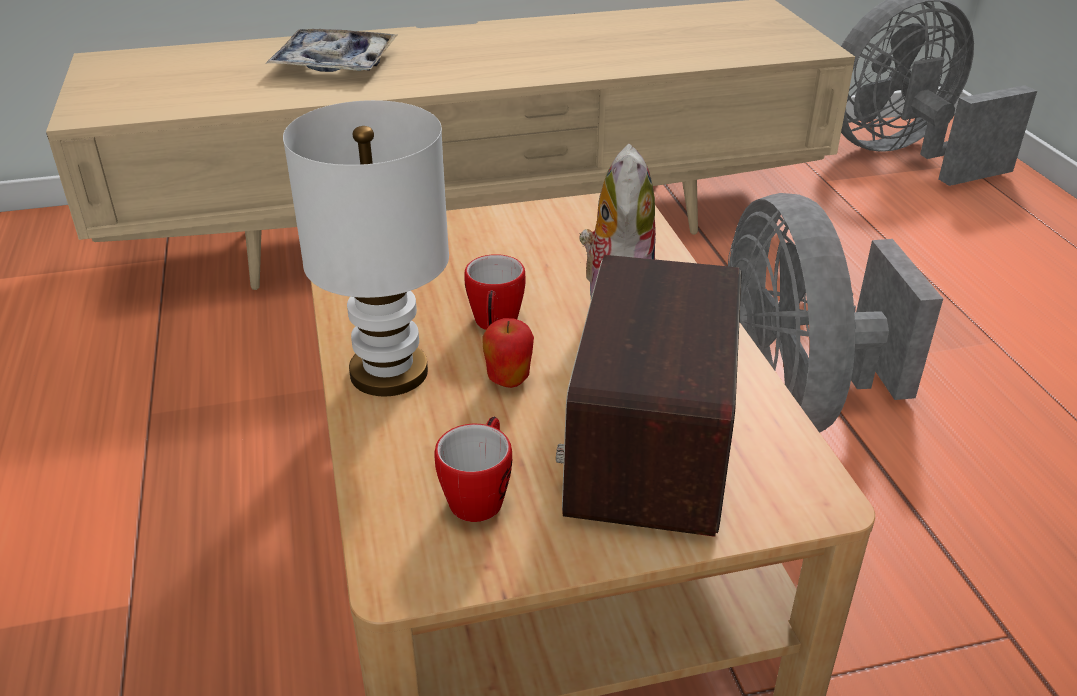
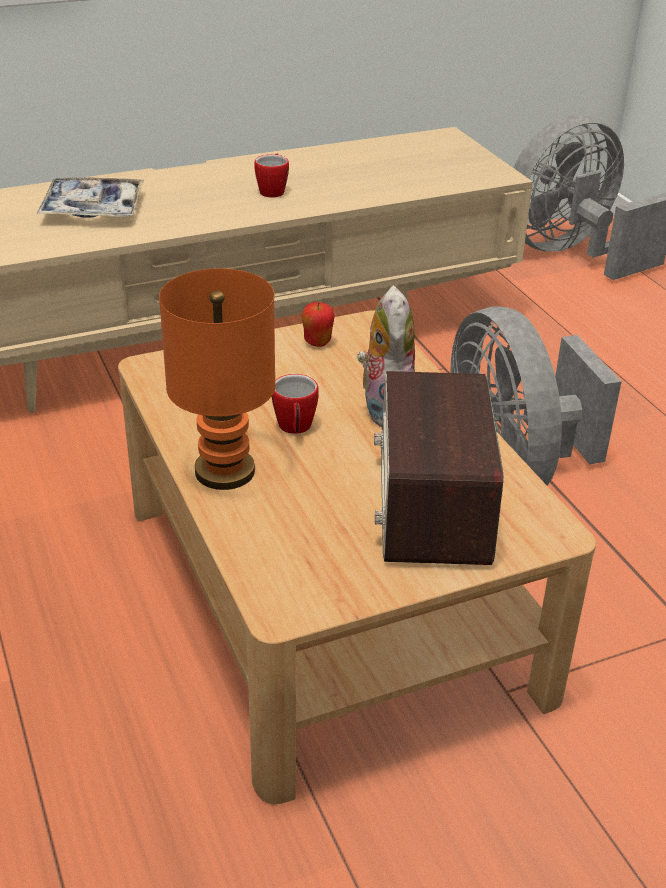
camera: 10 degrees left, 0 degrees up
white table lamp [283,100,449,396] -> orange table lamp [159,268,275,490]
mug [434,417,512,522] -> mug moved to [254,154,289,198]
apple [482,318,534,388] -> apple moved to [301,302,334,347]

